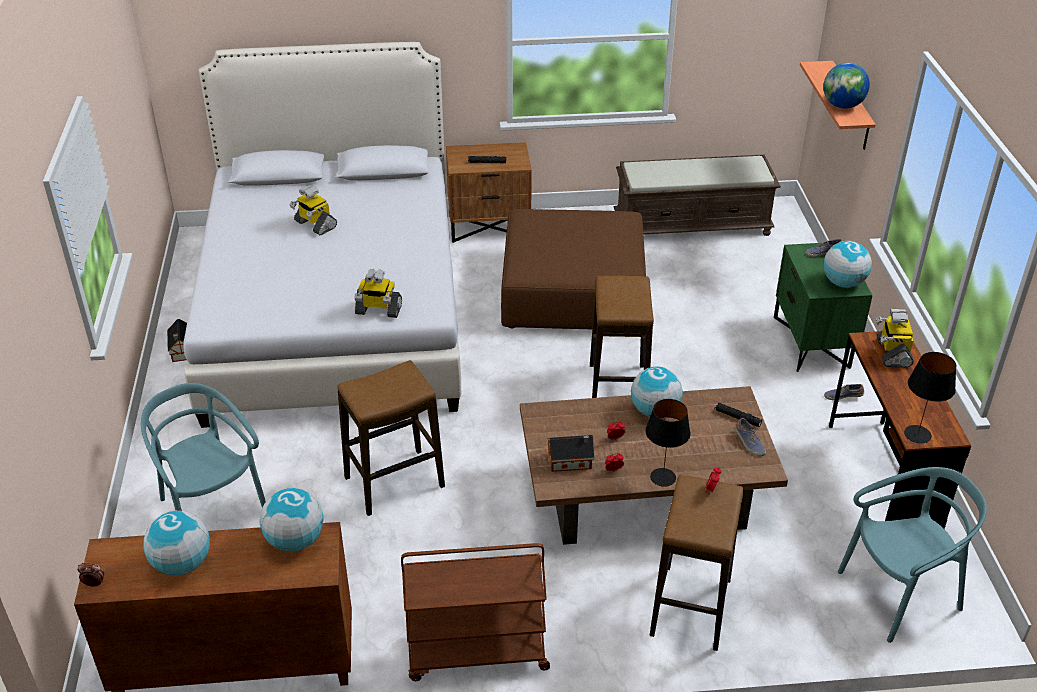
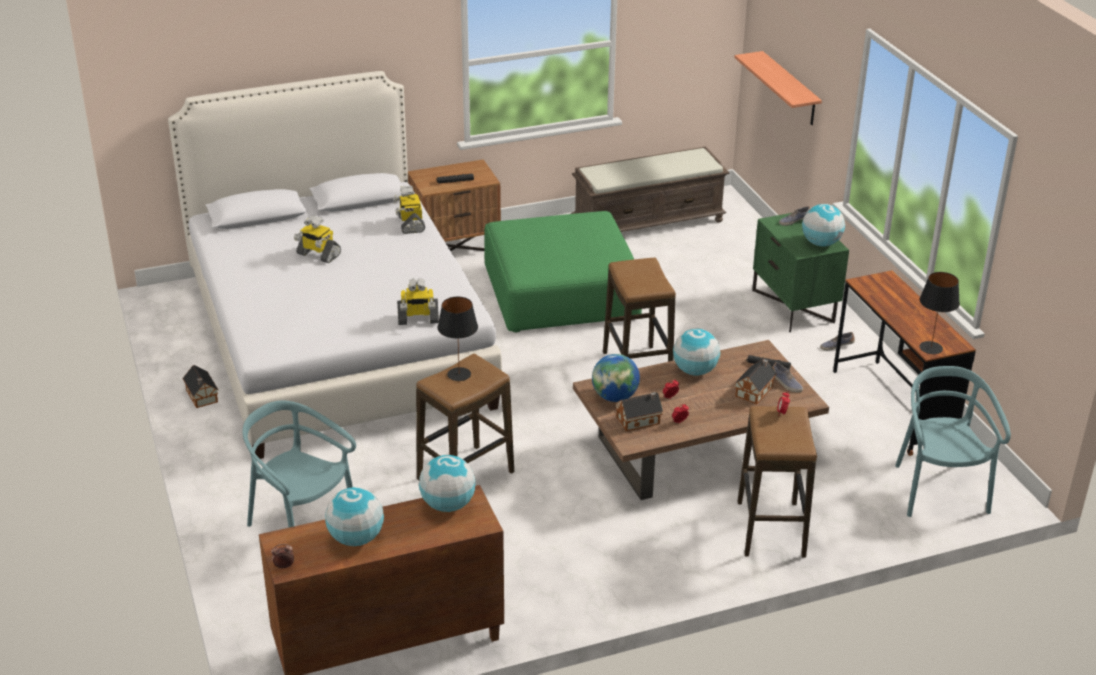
camera: 15 degrees left, 5 degrees down
brown cart [401,543,550,681] -> none
brown ottoman [501,209,646,329] -> green ottoman [484,211,642,332]
black table lamp [645,399,691,487] -> black table lamp moved to [437,297,478,381]
globe [823,63,870,109] -> globe moved to [592,354,640,402]
turquoise chair [837,467,987,643] -> turquoise chair turned 60 degrees counterclockwise [895,366,1011,517]
toy robot [876,309,914,368] -> toy robot moved to [393,186,425,234]
none -> toy house [734,359,777,405]

